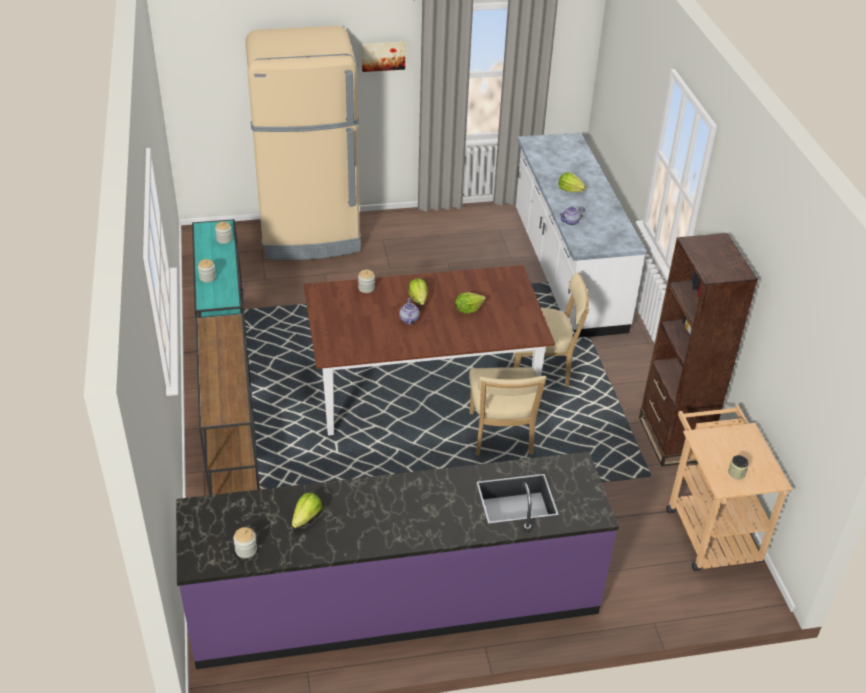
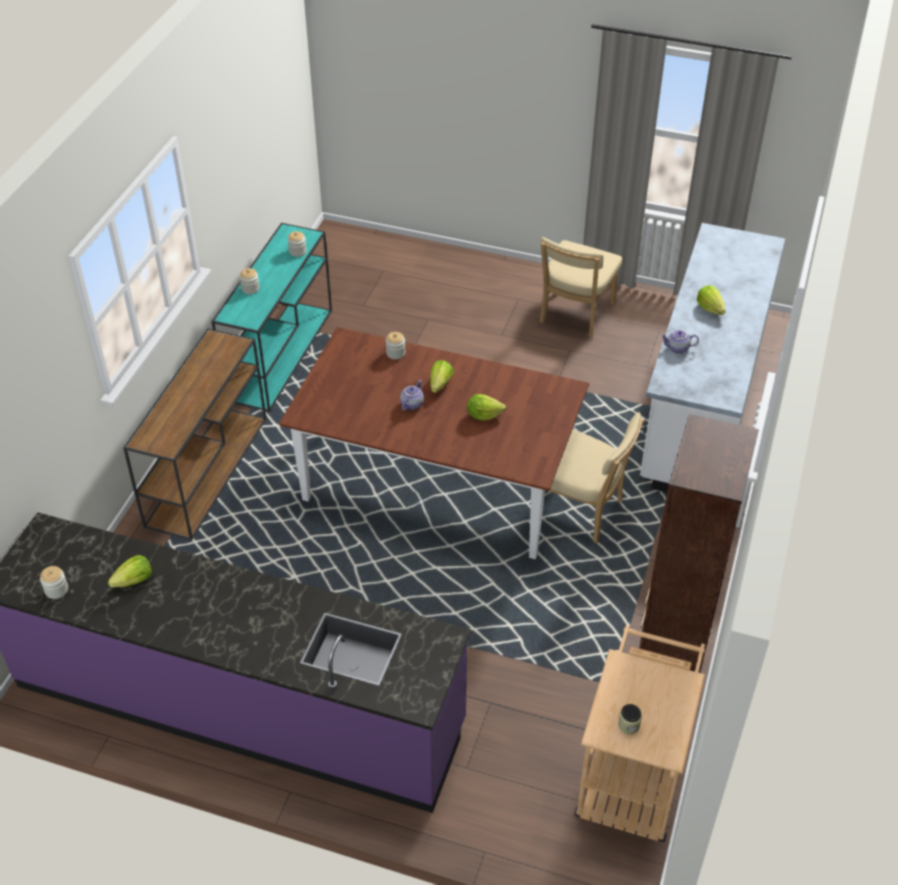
camera: 30 degrees right, 5 degrees up
beige fridge [245,26,361,260] -> none
picture [362,42,405,72] -> none
beige chair [469,367,547,456] -> beige chair moved to [540,237,622,338]

